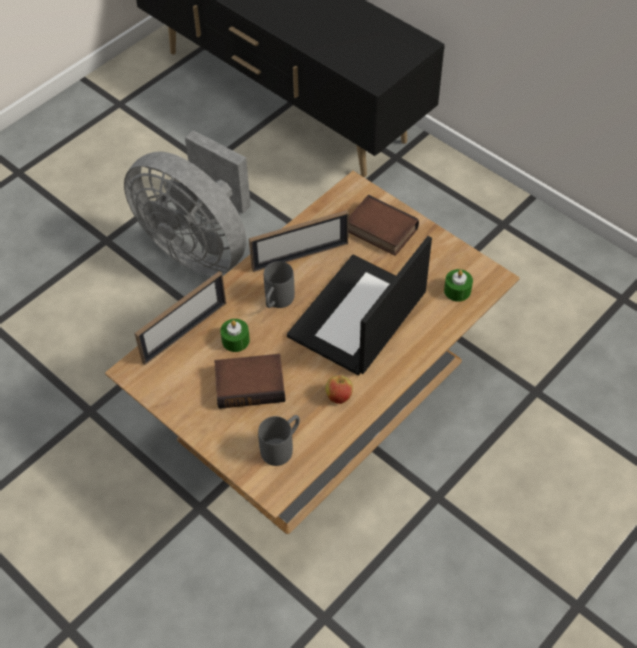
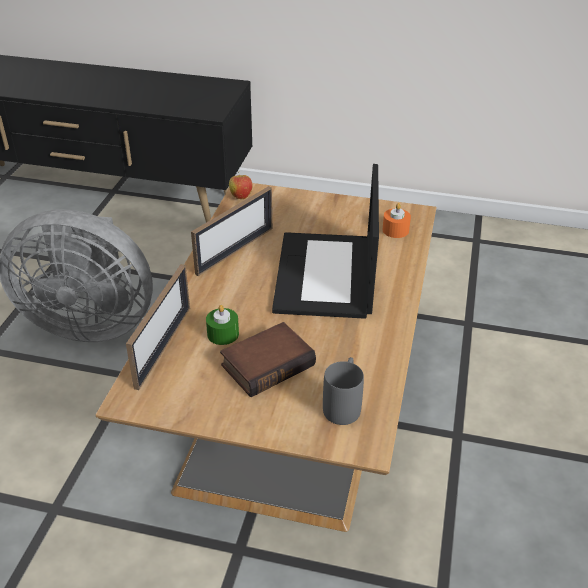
camera: 30 degrees left, 15 degrees down
grey mug [264,261,295,308] -> none
apple [326,372,353,404] -> apple moved to [229,171,253,199]
book [348,195,419,256] -> none
green candle [444,269,473,302] -> orange candle [382,203,411,238]

